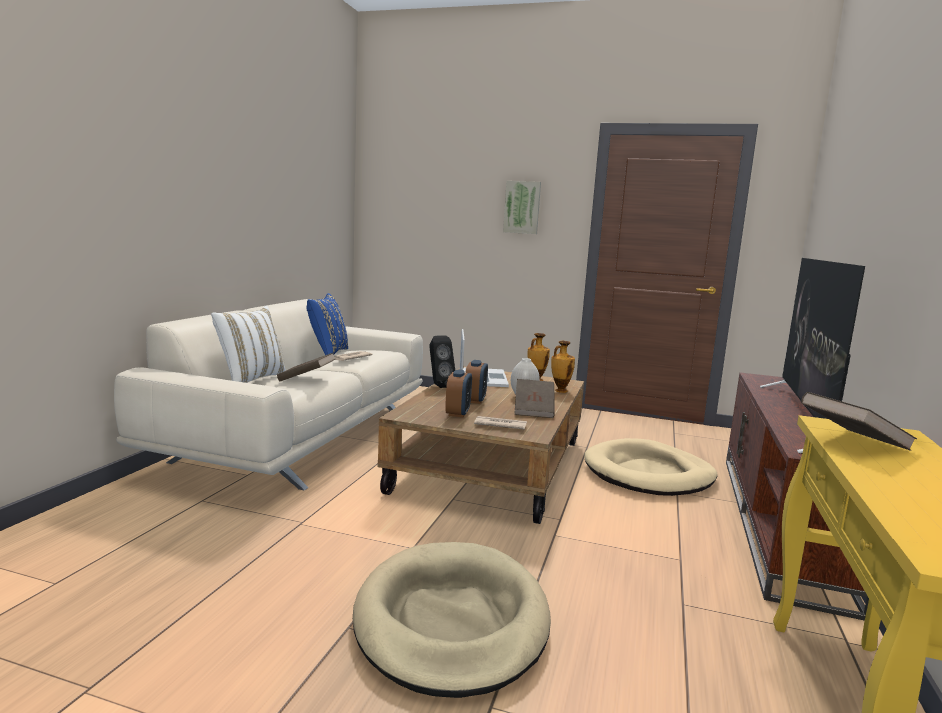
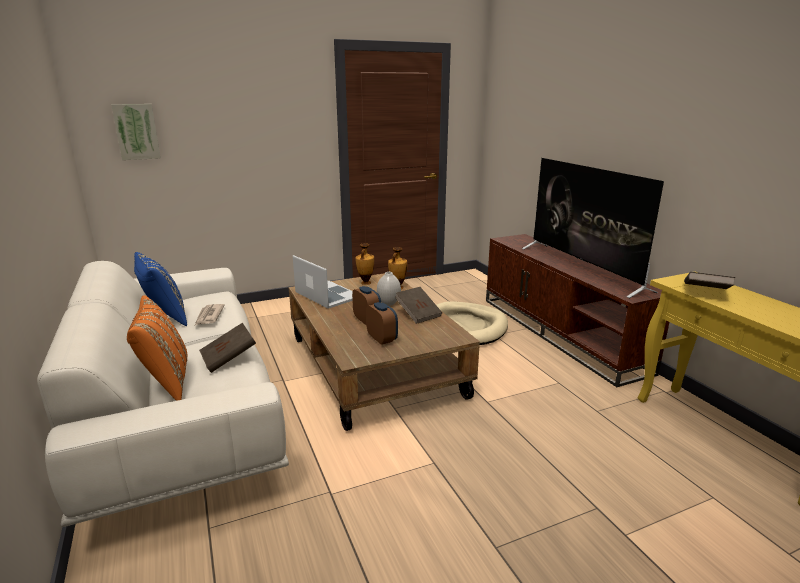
camera: 40 degrees left, 10 degrees up
white pillow [211,305,286,383] -> orange pillow [127,295,187,401]
beige dog bed [353,542,551,698] -> none
black speaker [429,335,455,388] -> none
newspaper [474,416,527,430] -> none
picture [503,181,541,234] -> picture moved to [111,104,161,160]

